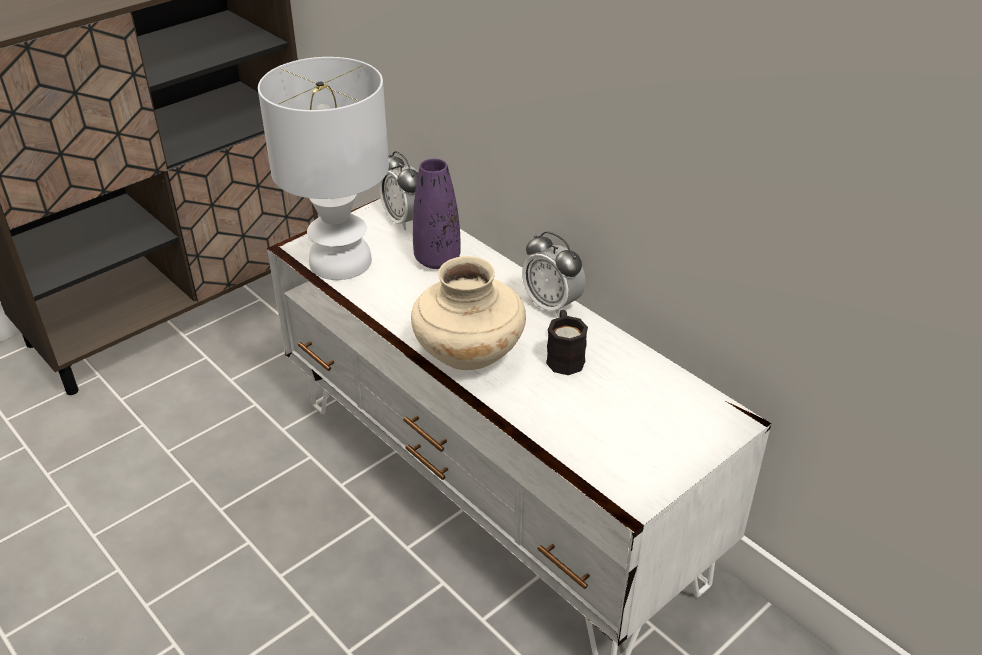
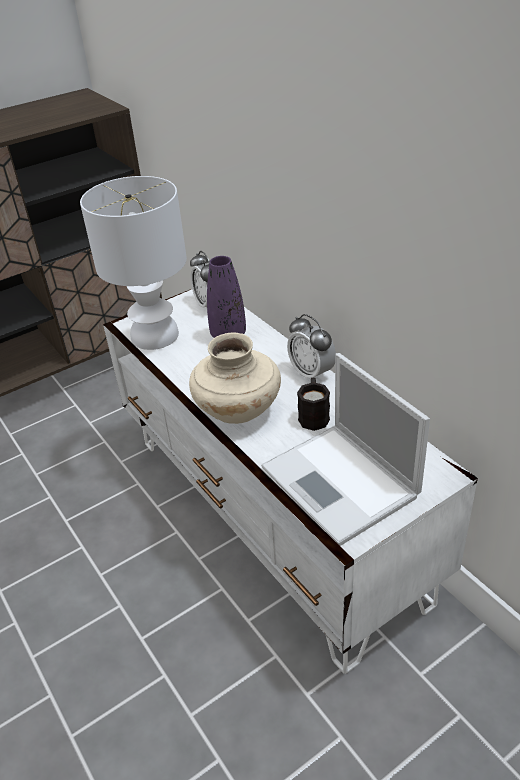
camera: 10 degrees right, 0 degrees up
none -> laptop [261,353,430,546]

